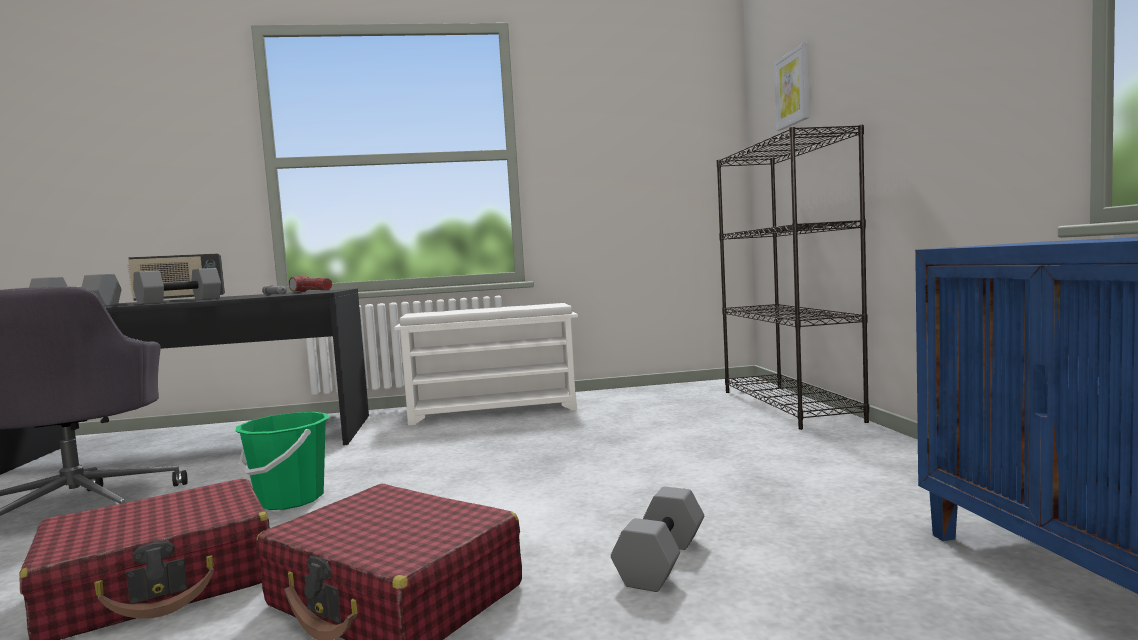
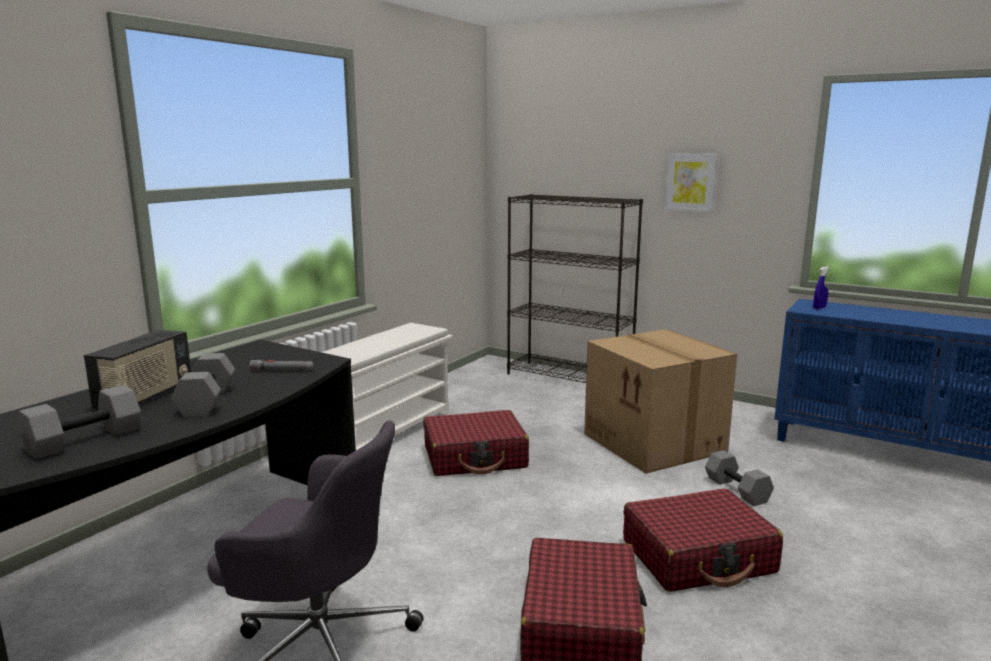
camera: 50 degrees left, 10 degrees up
green bucket [235,412,329,510] -> none
flashlight [289,275,332,292] -> none
picture [774,43,810,131] -> picture moved to [664,153,718,212]
none -> red suitcase [423,410,529,476]
none -> cardboard box [584,329,737,474]
none -> blue spray bottle [813,266,830,309]

